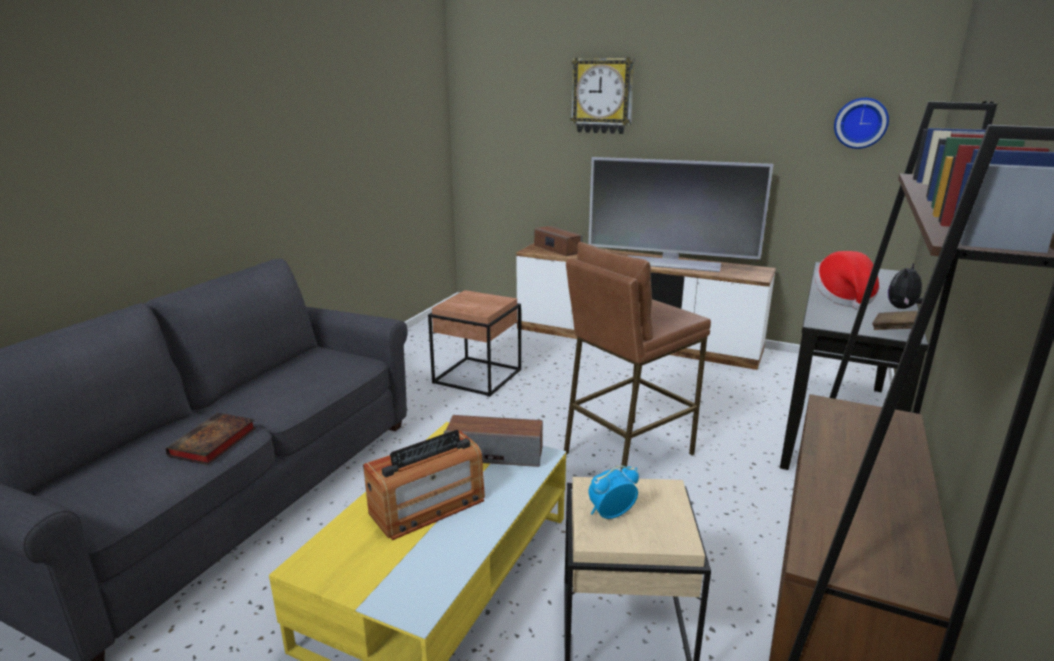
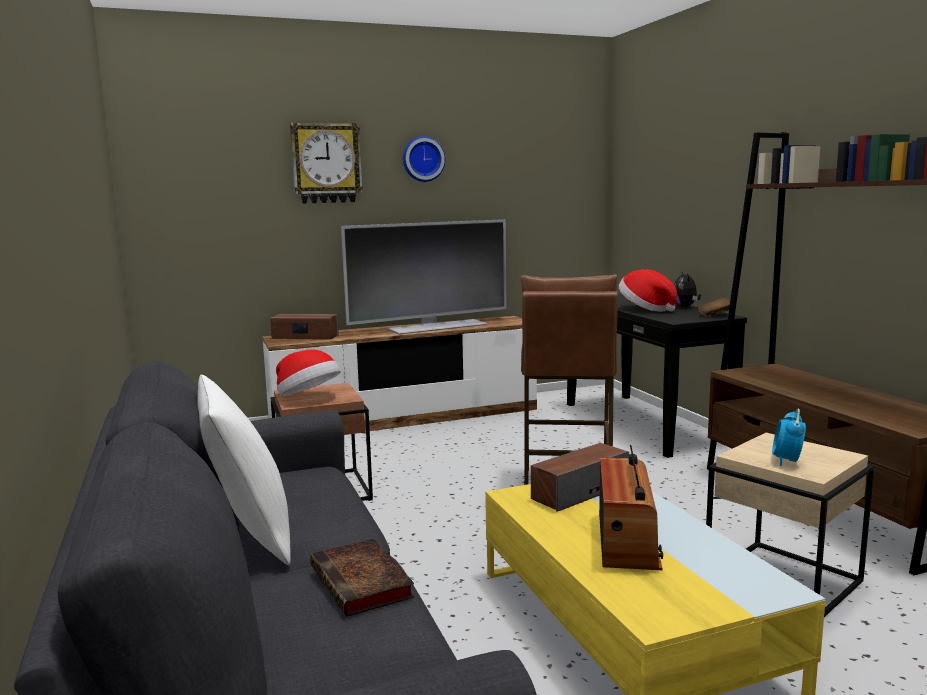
camera: 45 degrees left, 10 degrees down
wall clock [834,98,889,149] -> wall clock moved to [403,136,445,182]
none -> white pillow [197,375,291,565]
none -> hat [276,349,341,396]

